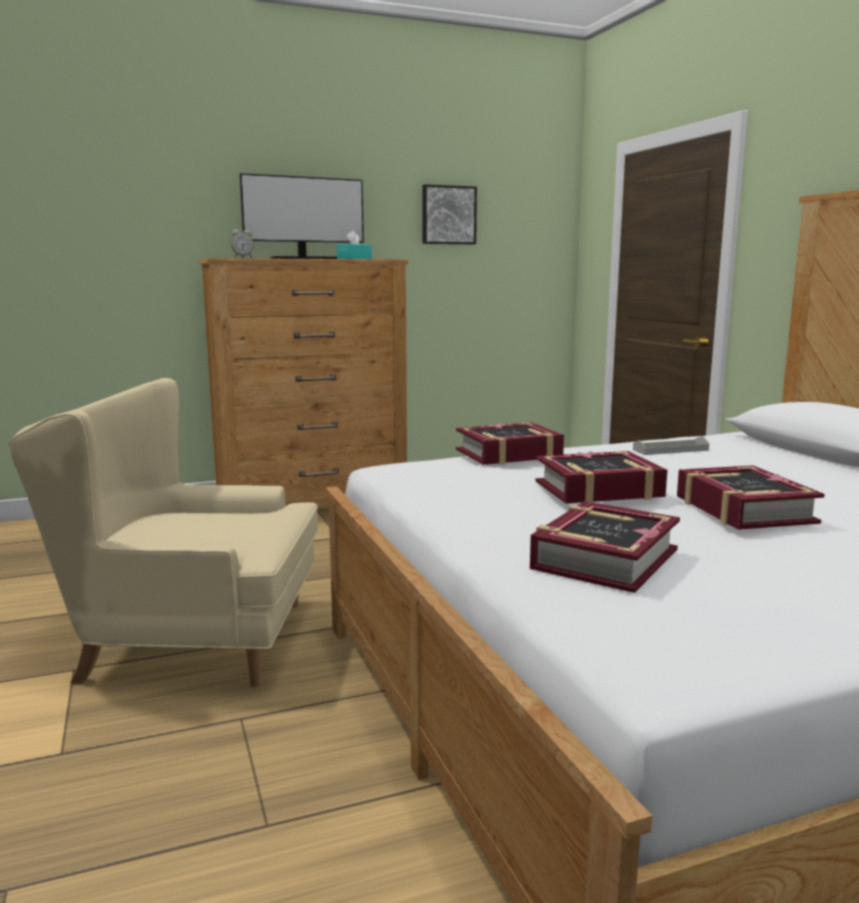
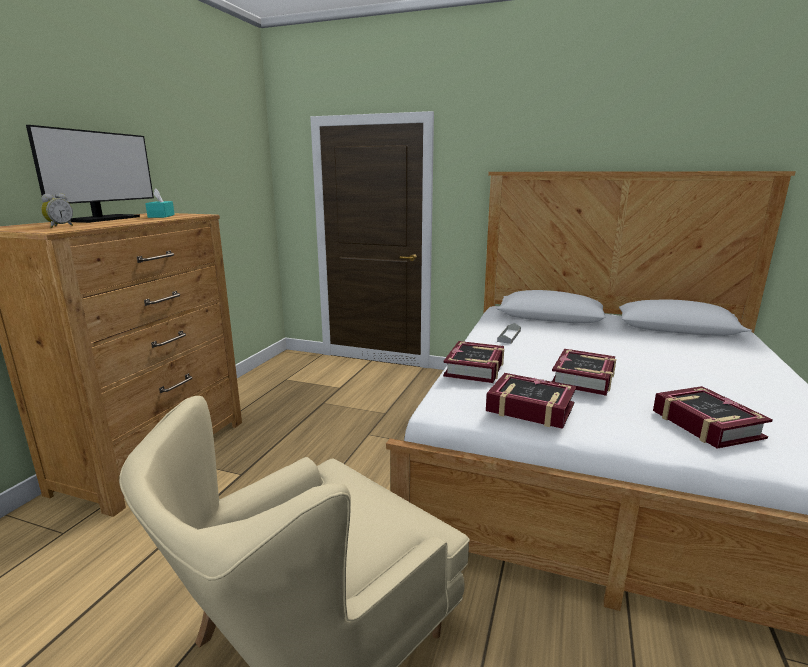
camera: 50 degrees left, 5 degrees up
picture [422,184,477,244] -> none
book [677,465,825,530] -> book moved to [486,373,576,429]

